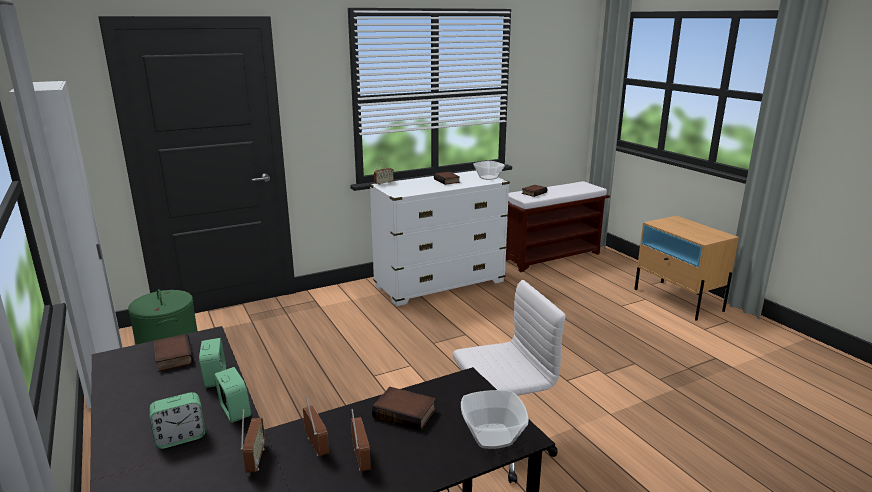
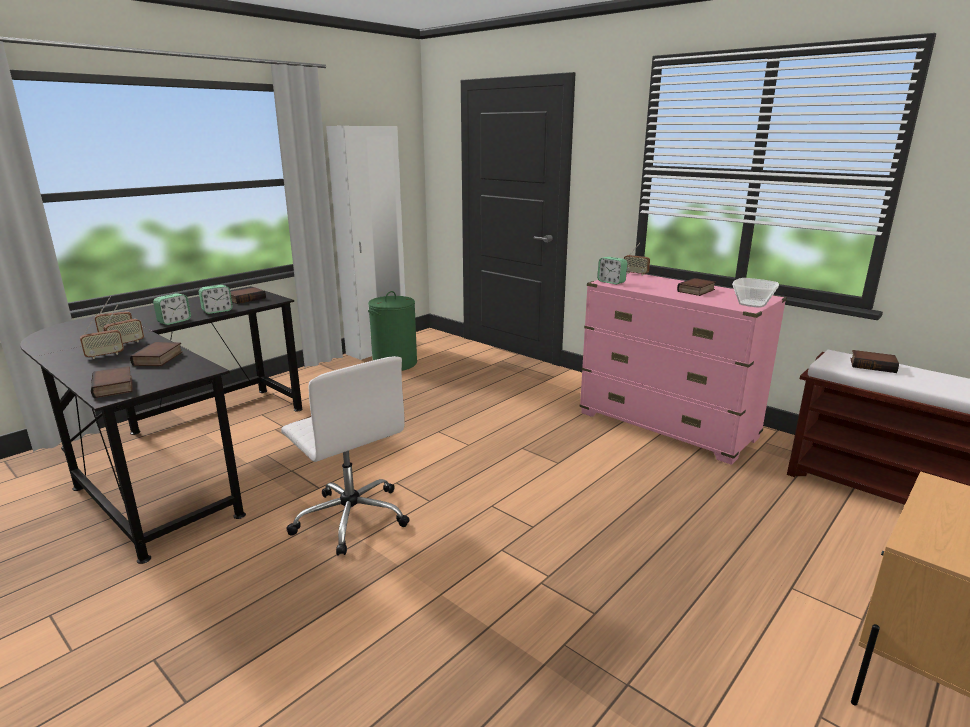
camera: 70 degrees right, 0 degrees up
alarm clock [149,392,205,449] -> alarm clock moved to [597,257,628,285]
white dresser [370,170,510,306] -> pink dresser [579,272,787,465]
bowl [461,390,529,449] -> book [91,366,133,398]

